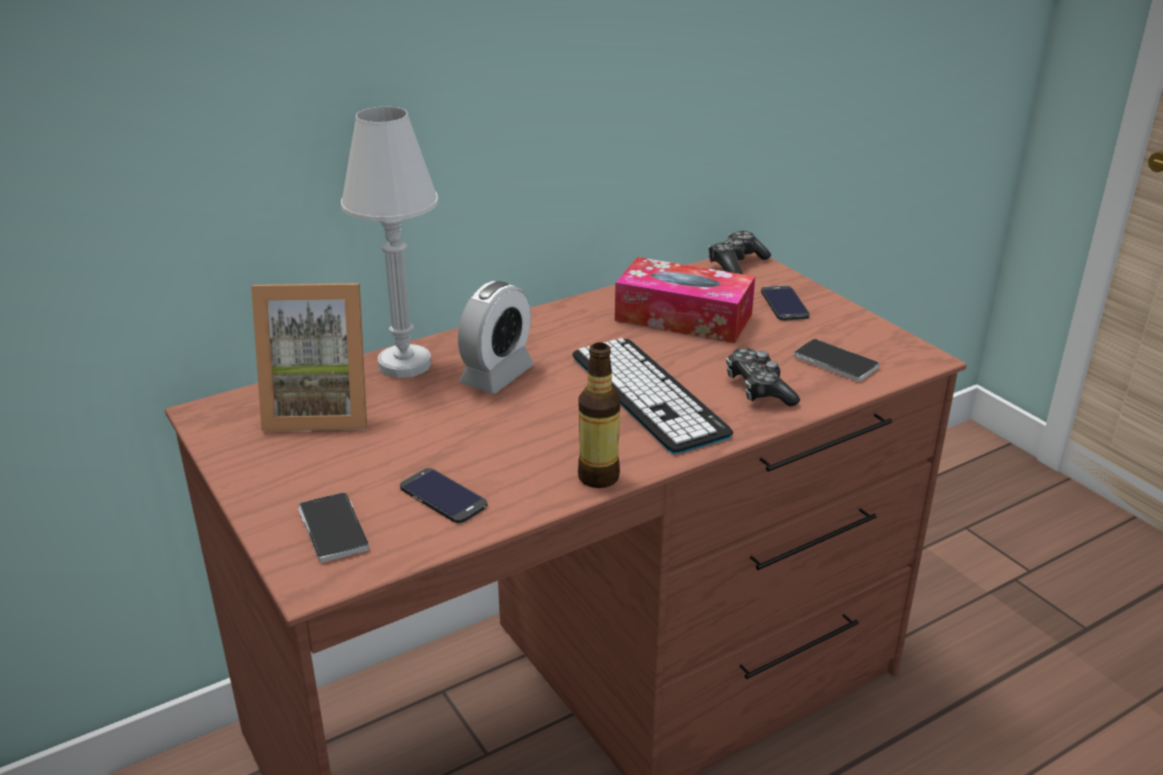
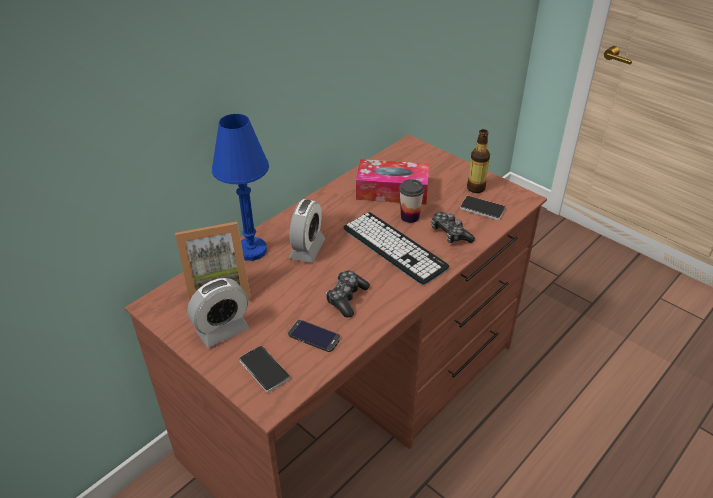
camera: 15 degrees left, 10 degrees up
white table lamp [341,107,439,378] -> blue table lamp [212,114,269,261]
bottle [578,342,621,488] -> bottle moved to [467,129,490,193]
game controller [708,231,771,274] -> game controller moved to [326,271,370,317]
phone [761,285,810,320] -> none
none -> alarm clock [187,278,249,348]
none -> cup [399,179,425,223]

